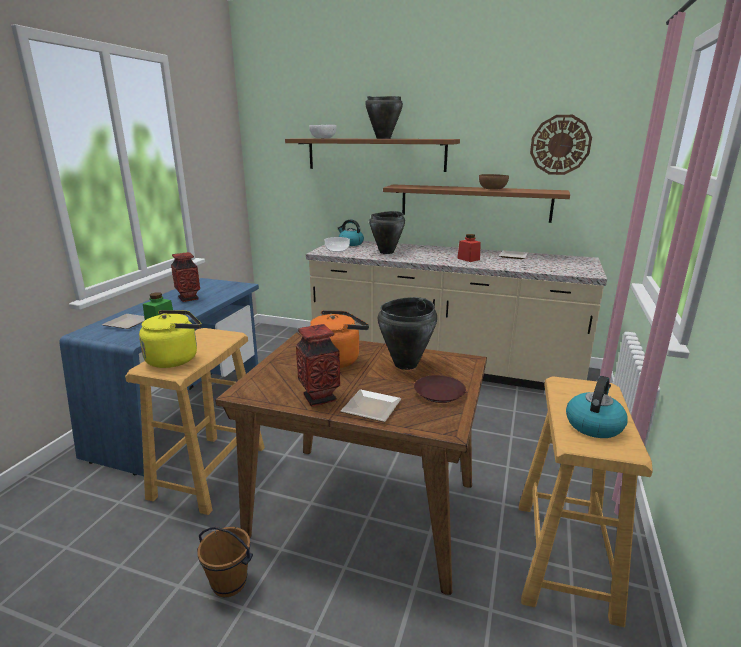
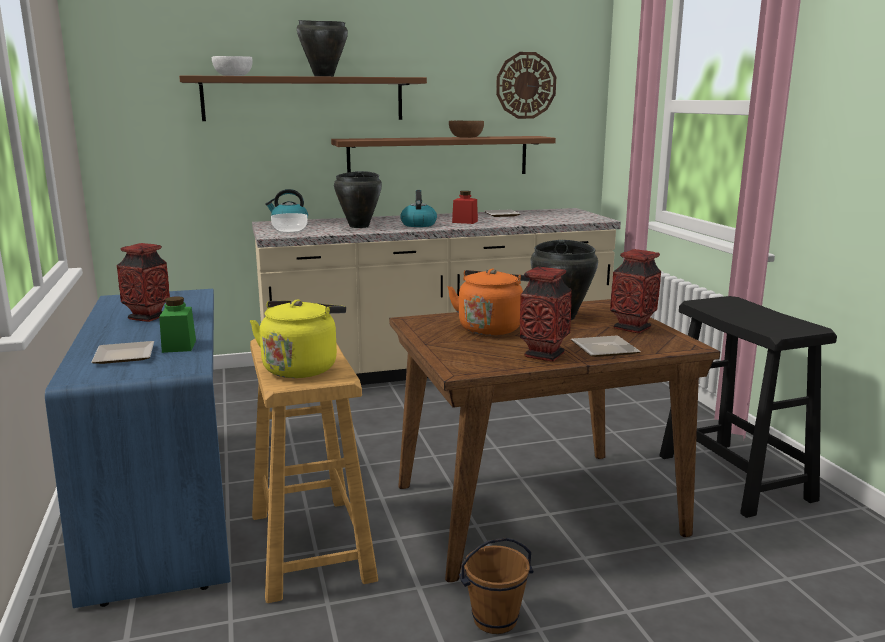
camera: 35 degrees left, 5 degrees down
brown plate [414,375,466,403] -> vase [610,249,661,333]
beige stool [519,376,653,627] -> black stool [659,296,837,518]
kettle [566,376,628,438] -> kettle moved to [400,190,437,227]

